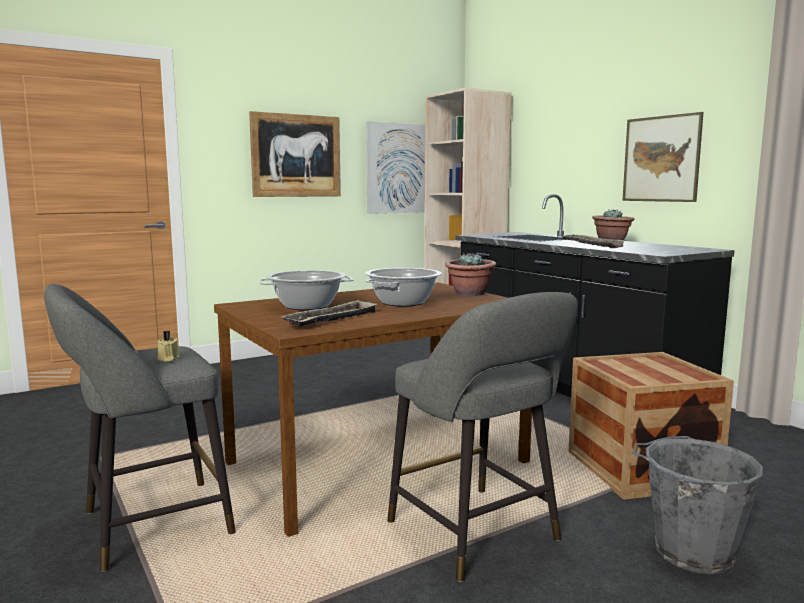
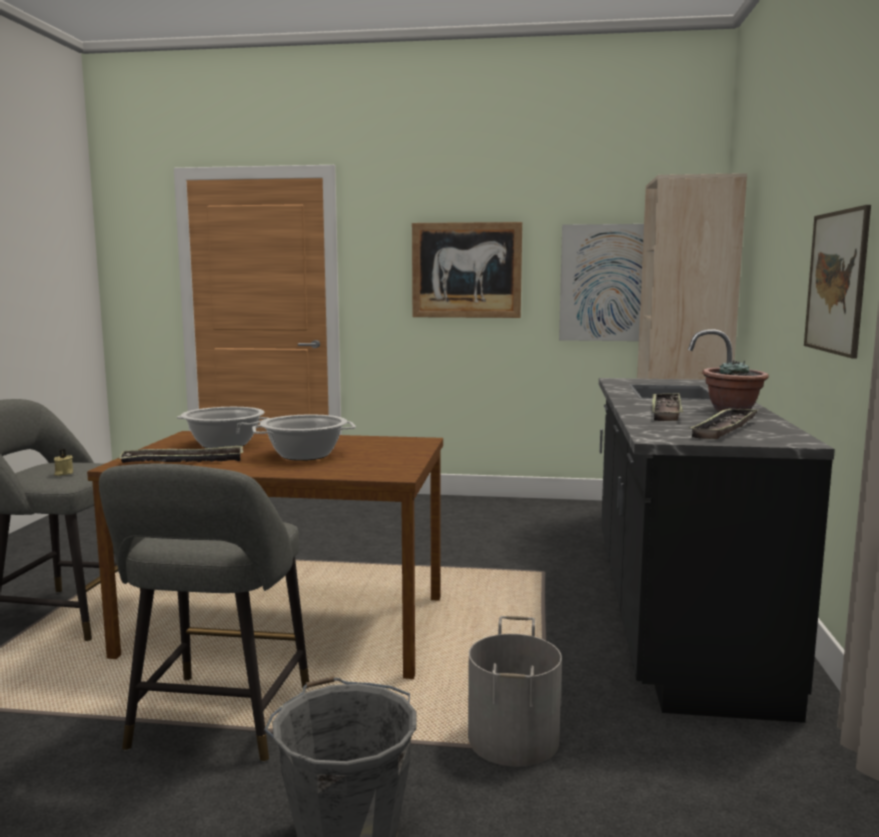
camera: 40 degrees right, 0 degrees up
potted plant [445,253,497,296] -> none
crate [568,352,734,500] -> grey bucket [468,616,562,767]
none -> tray [689,408,758,439]

